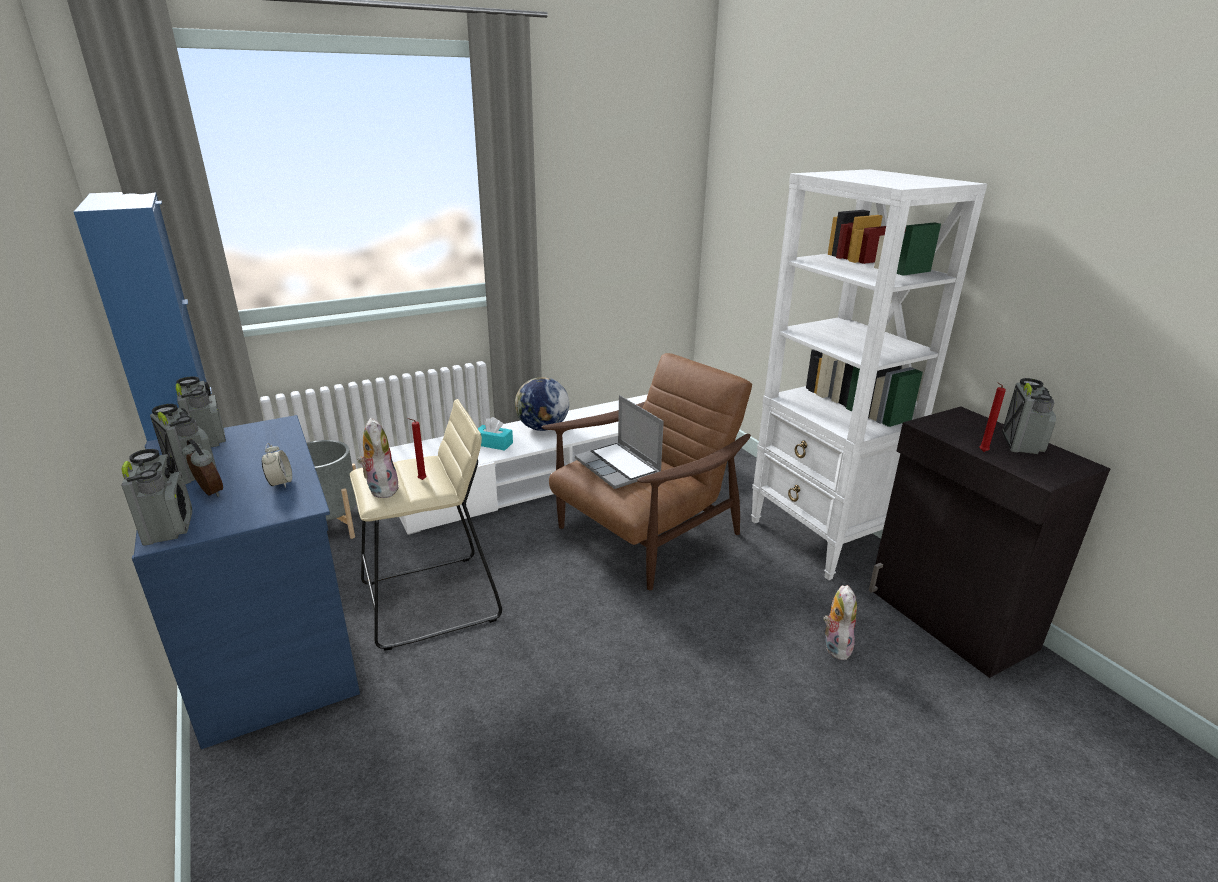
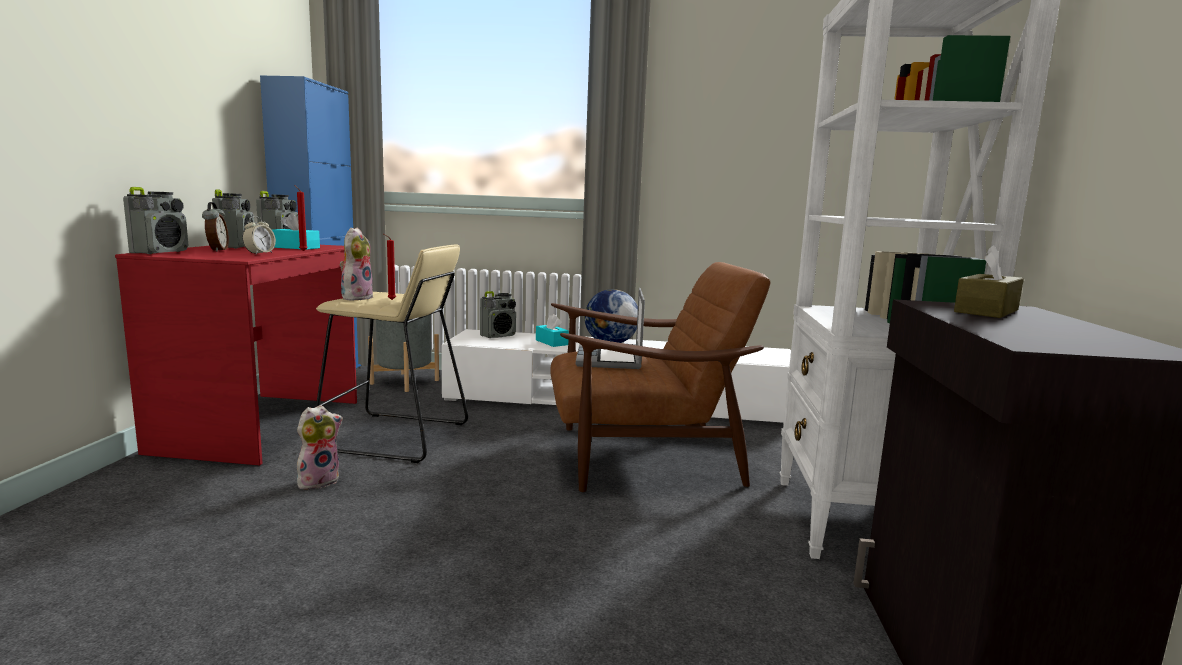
camera: 35 degrees right, 15 degrees down
blue desk [132,415,360,749] -> red desk [115,245,357,466]
plush toy [823,585,857,662] -> plush toy moved to [297,405,343,489]
red candle [979,382,1006,452] -> red candle moved to [294,185,308,251]
radio [1002,378,1056,454] -> radio moved to [480,291,516,338]
none -> turquoise tissue box [272,213,320,250]
none -> brown tissue box [954,245,1024,318]

